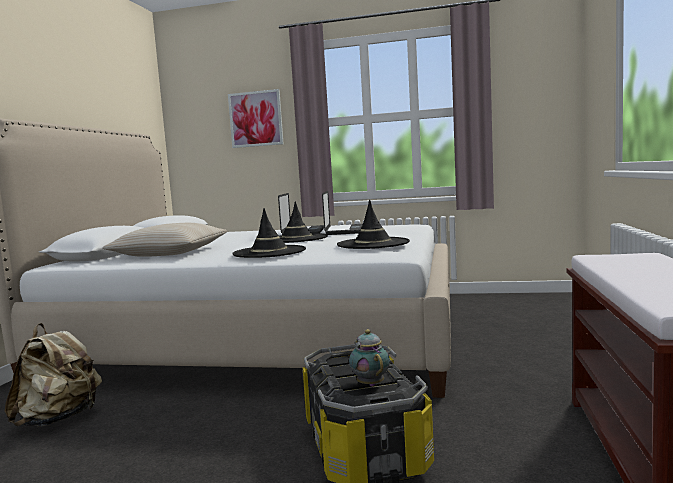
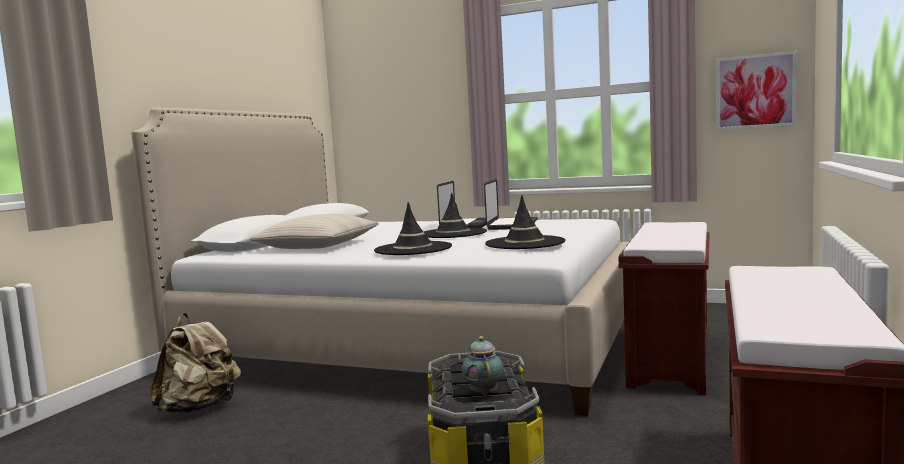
camera: 10 degrees right, 0 degrees up
picture [228,89,284,148] -> picture moved to [716,51,797,131]
none -> brown bench [618,222,710,395]

